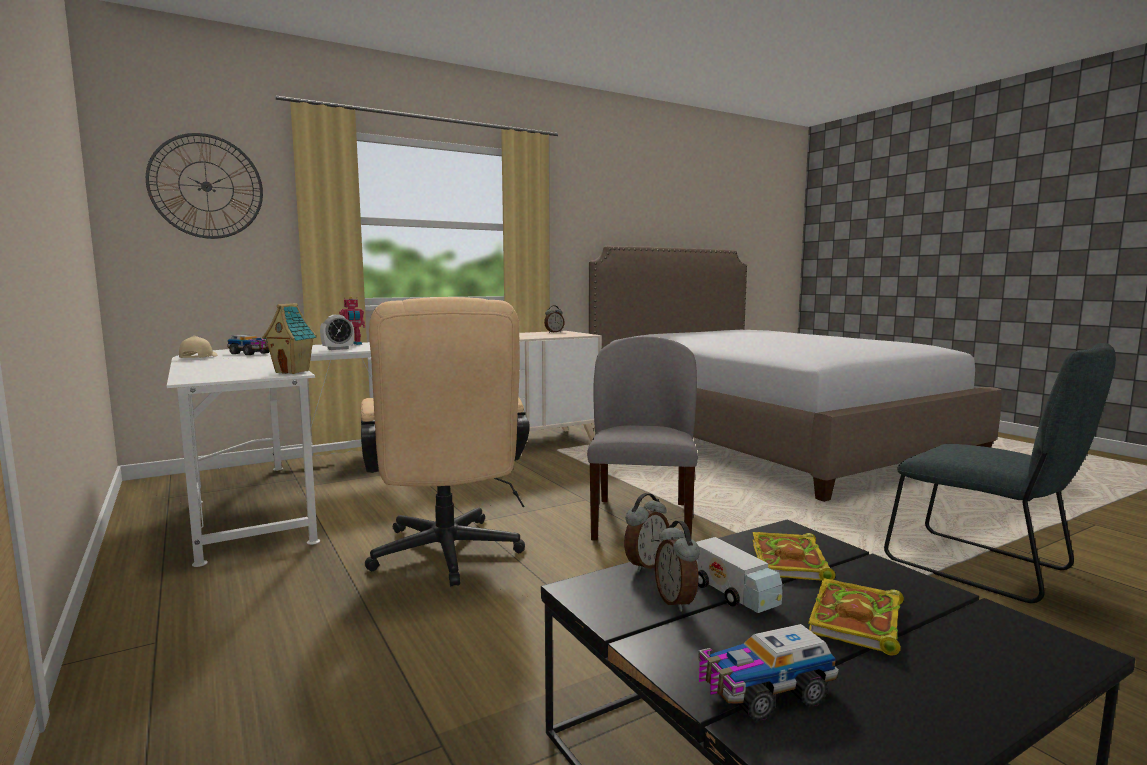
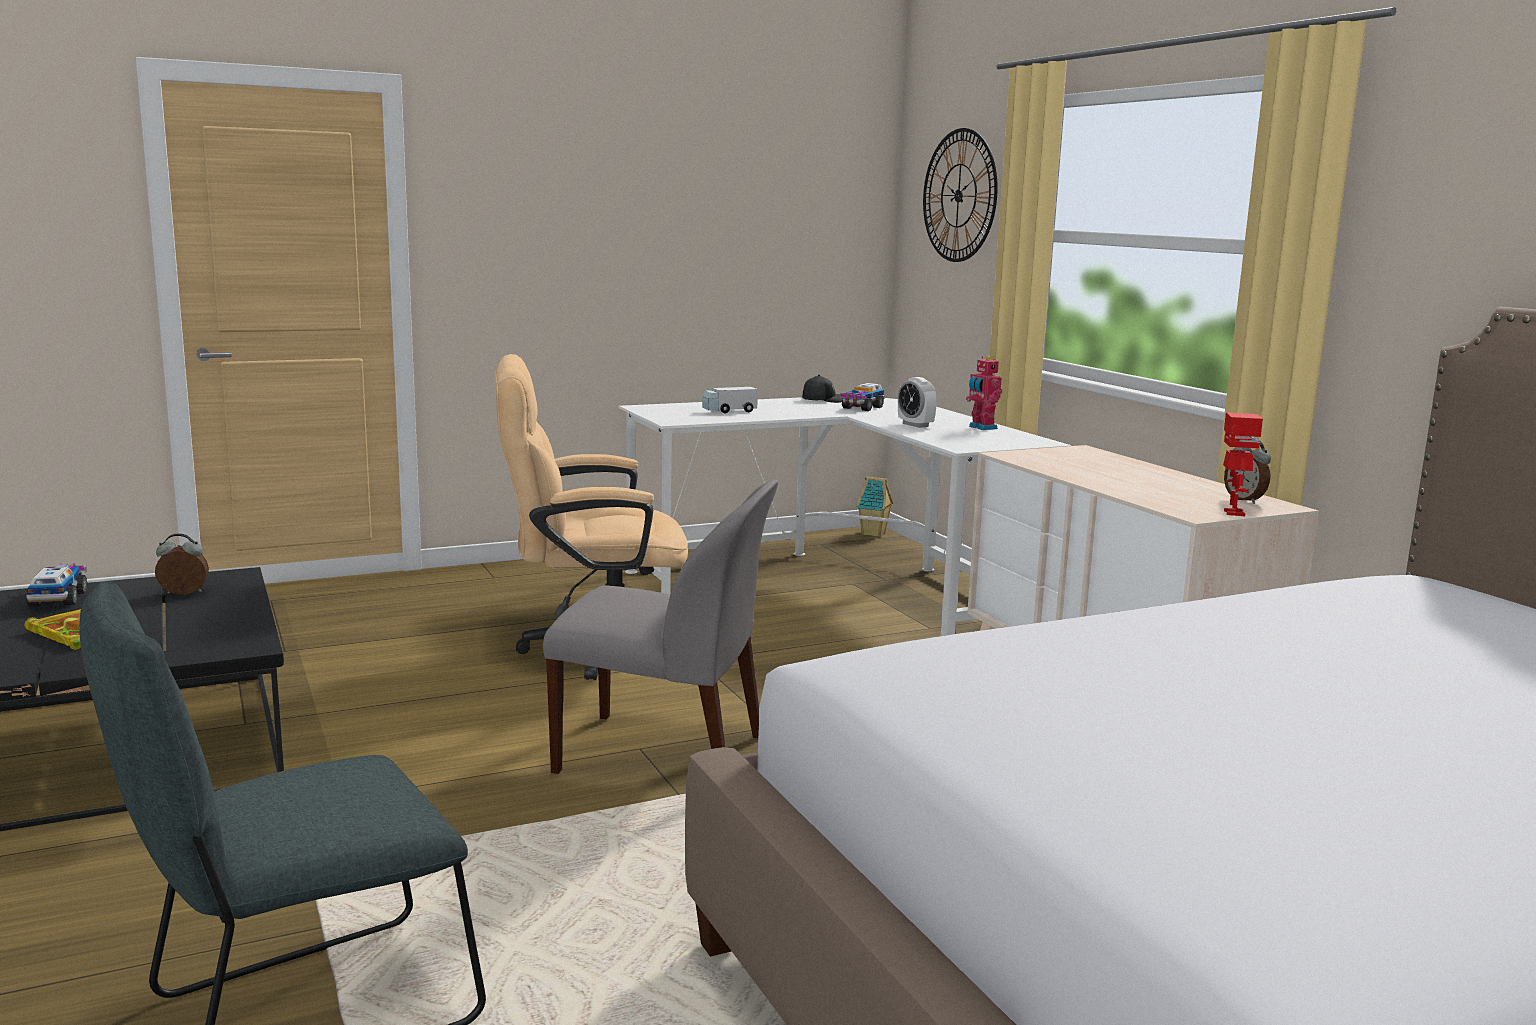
camera: 95 degrees right, 5 degrees up
beige cap [179,335,217,358] -> black cap [802,375,843,403]
toy house [262,303,317,374] -> toy house moved to [856,476,894,537]
alarm clock [624,493,670,572] -> none
toy truck [696,537,783,613] -> toy truck moved to [702,387,758,413]
book [752,532,835,581] -> none
none -> toy robot [1223,412,1263,516]

